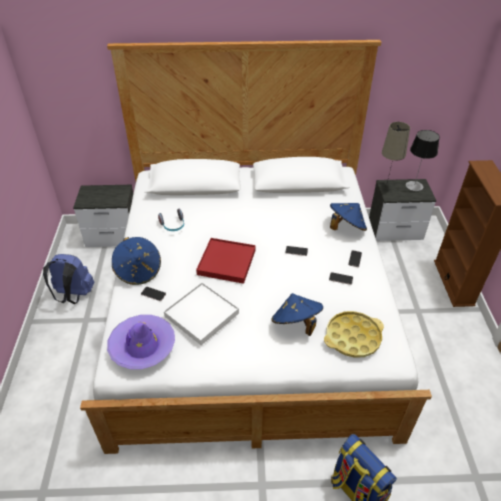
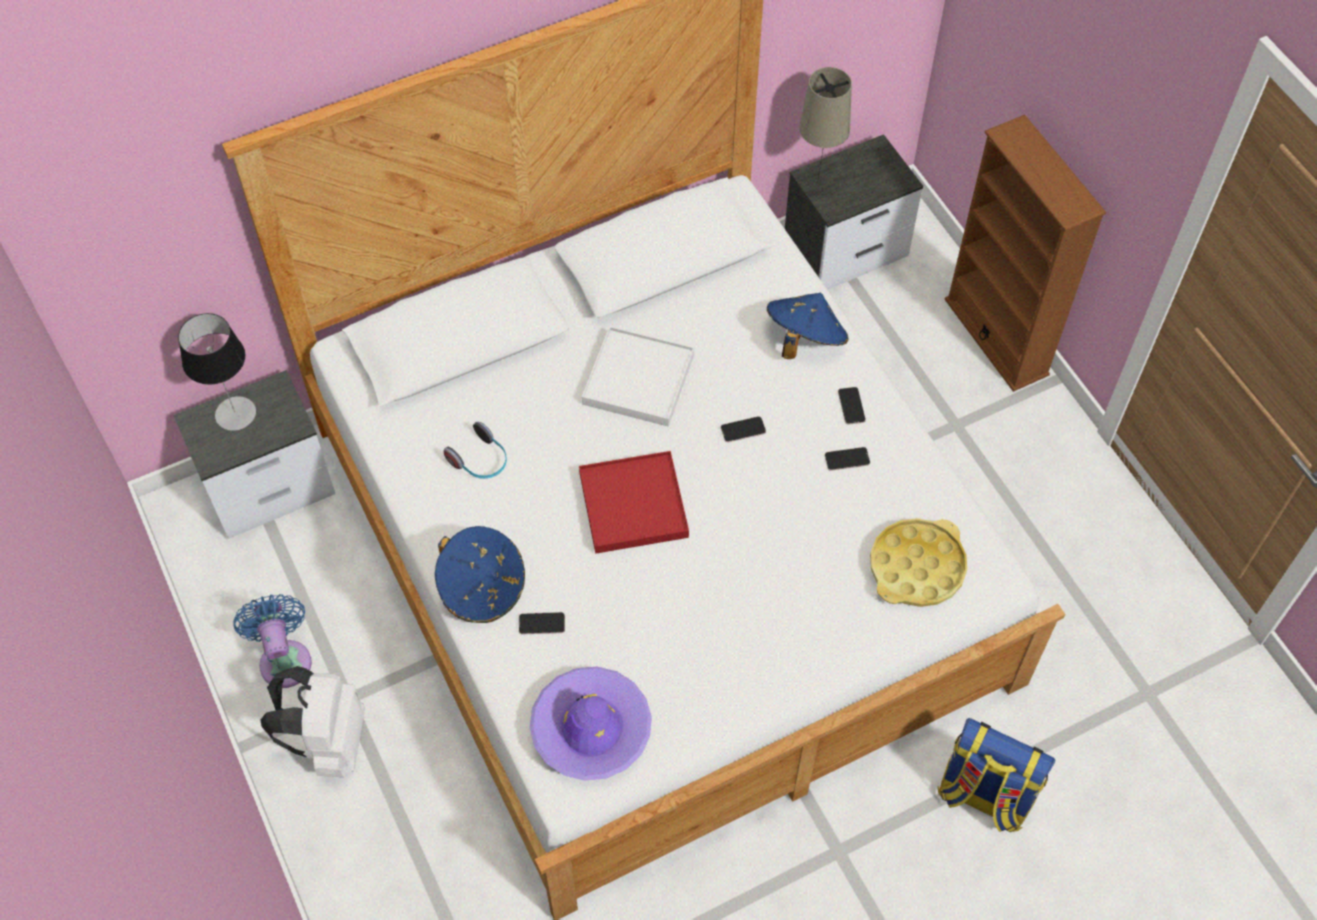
camera: 25 degrees left, 15 degrees up
blue backpack [43,254,94,304] -> blue fan [233,594,312,688]
white tray [164,282,239,345] -> white tray moved to [582,326,694,426]
blue hat [272,293,323,336] -> none
table lamp [406,130,440,191] -> table lamp moved to [178,313,256,431]
none -> white backpack [260,666,365,777]

